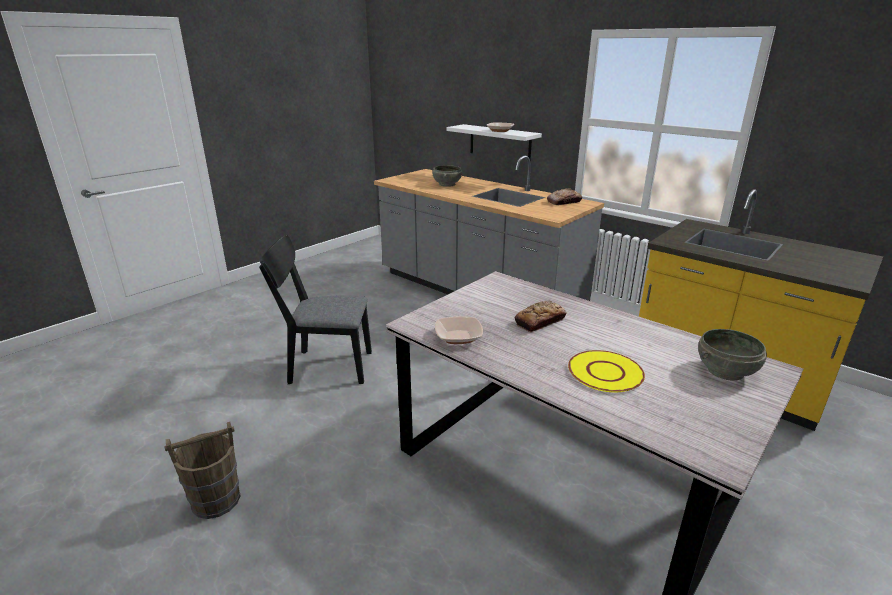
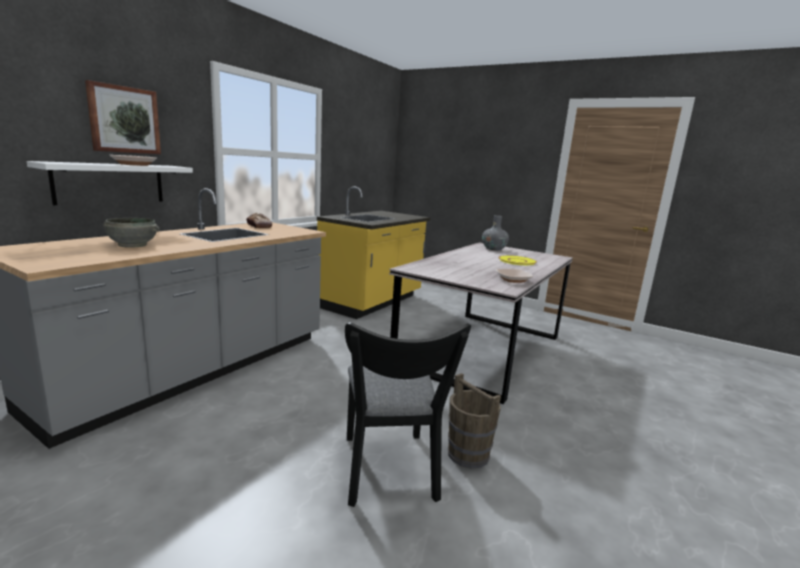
camera: 100 degrees left, 10 degrees down
brown bucket [165,422,240,519] -> brown bucket moved to [448,373,501,468]
bread [515,301,567,332] -> none
grey bowl [698,329,767,381] -> grey vase [482,215,509,250]
none -> picture [85,80,161,154]

